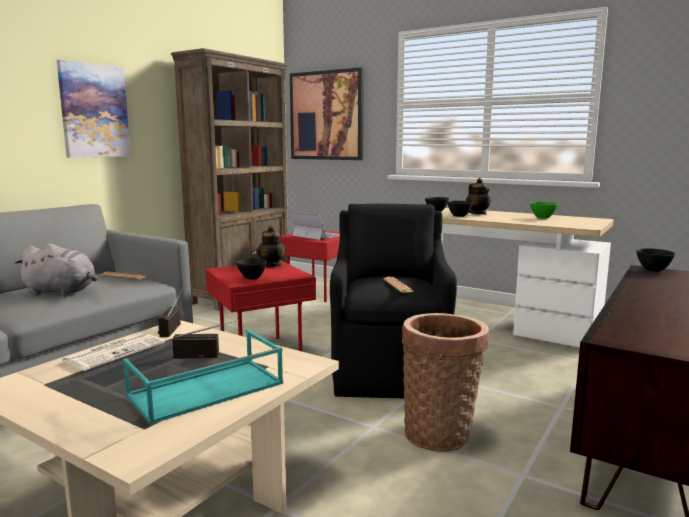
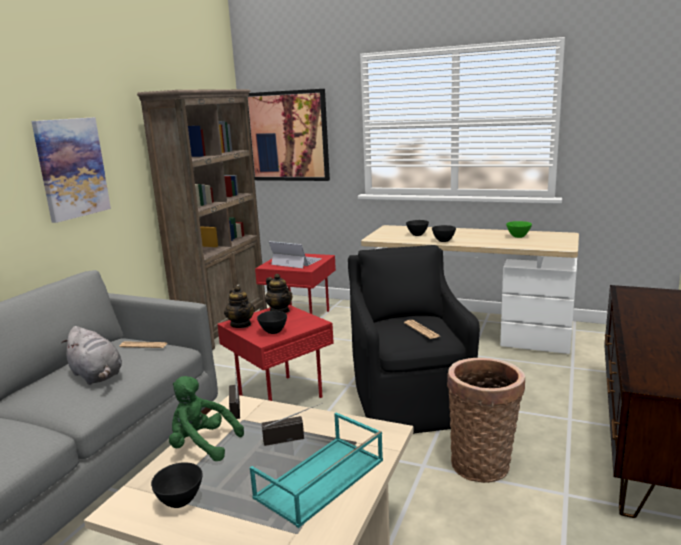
camera: 10 degrees left, 5 degrees up
grey plush toy [15,244,97,296] -> grey plush toy turned 45 degrees clockwise [61,326,122,385]
newspaper [62,333,165,371] -> green plush toy [169,376,244,461]
teapot [466,178,491,215] -> teapot moved to [224,286,255,328]
black bowl [636,248,675,272] -> black bowl moved to [151,462,203,508]

